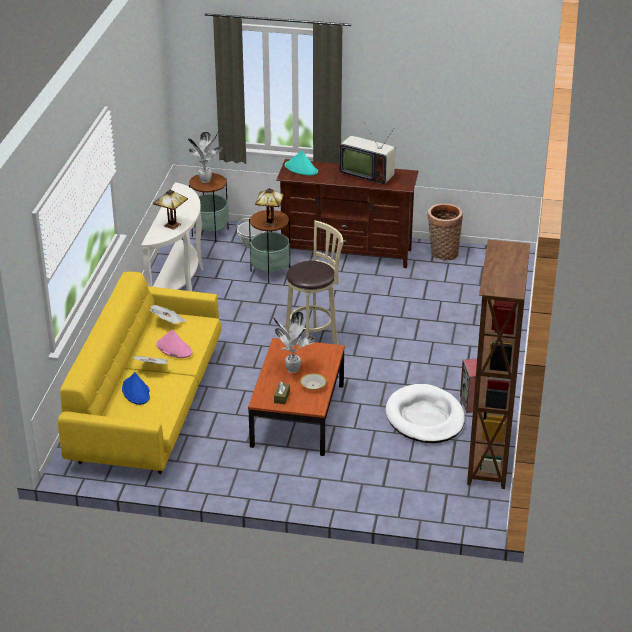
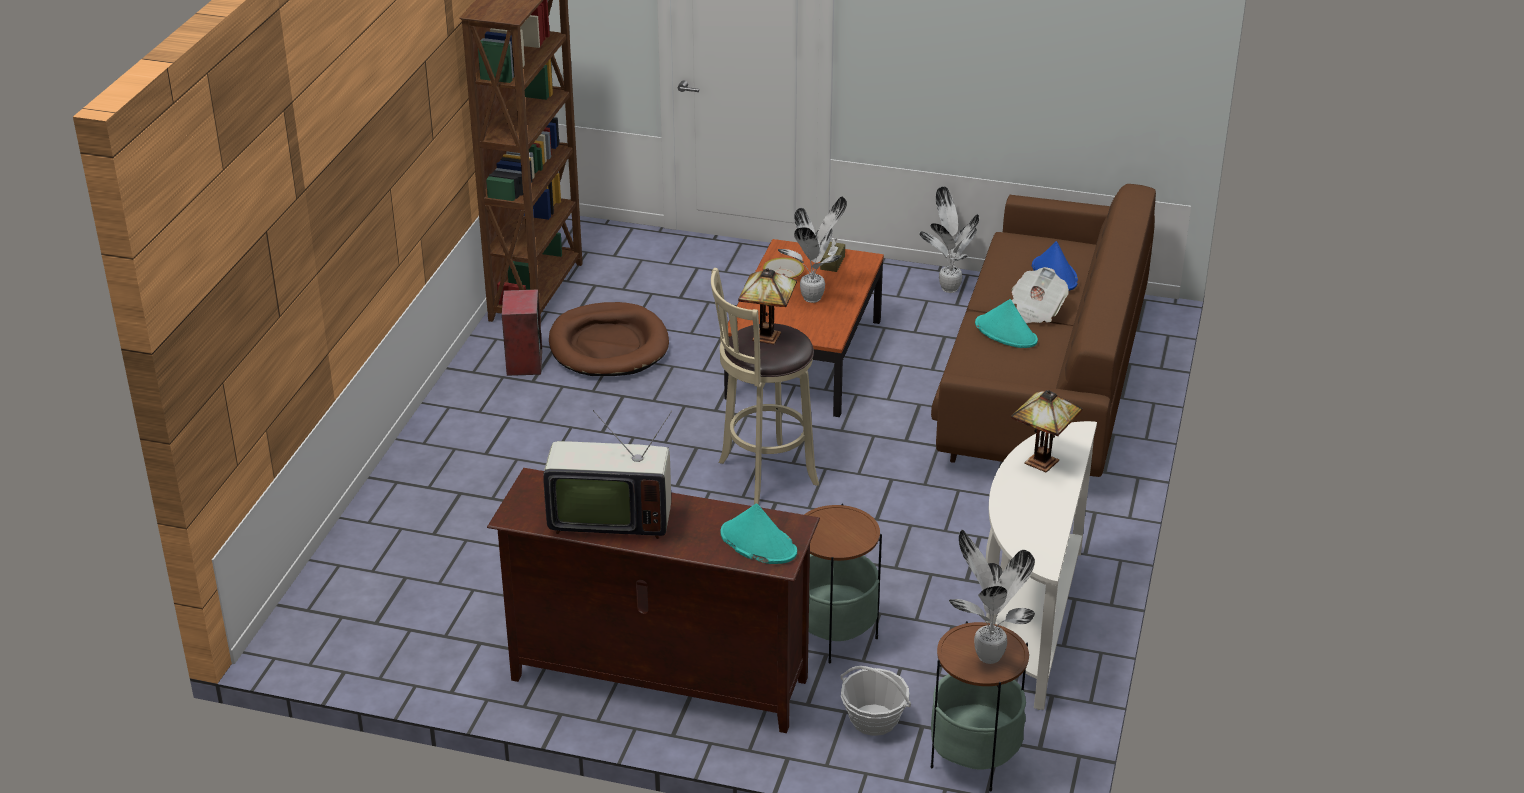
camera: 175 degrees left, 0 degrees up
yellow sofa [58,272,221,474] -> brown sofa [931,184,1156,477]
newspaper [150,305,187,324] -> none
pink hat [156,329,193,358] -> turquoise hat [975,299,1038,348]
table lamp [255,188,284,227] -> table lamp moved to [738,268,797,344]
television [339,122,395,186] -> television turned 150 degrees clockwise [543,410,672,539]
white dog bed [386,384,465,443] -> brown dog bed [549,302,669,376]
basket [428,203,463,261] -> none
none -> potted plant [919,186,979,293]

